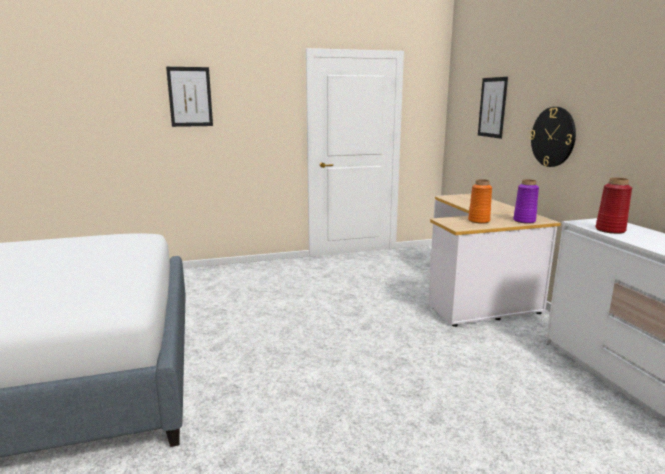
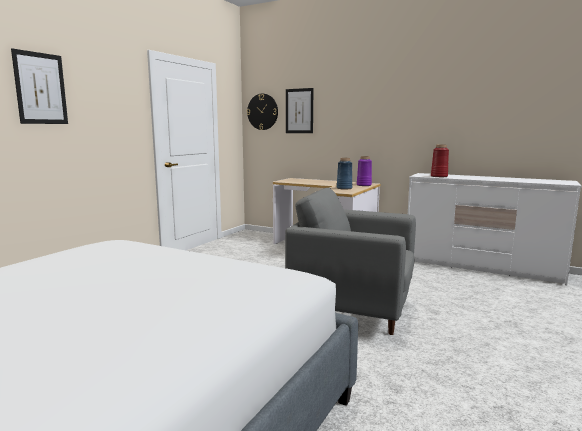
camera: 45 degrees left, 5 degrees down
orange vase [468,179,492,224] -> blue vase [337,158,352,190]
wall clock [530,107,576,167] -> wall clock moved to [247,94,278,130]
none -> grey armchair [285,188,416,335]

